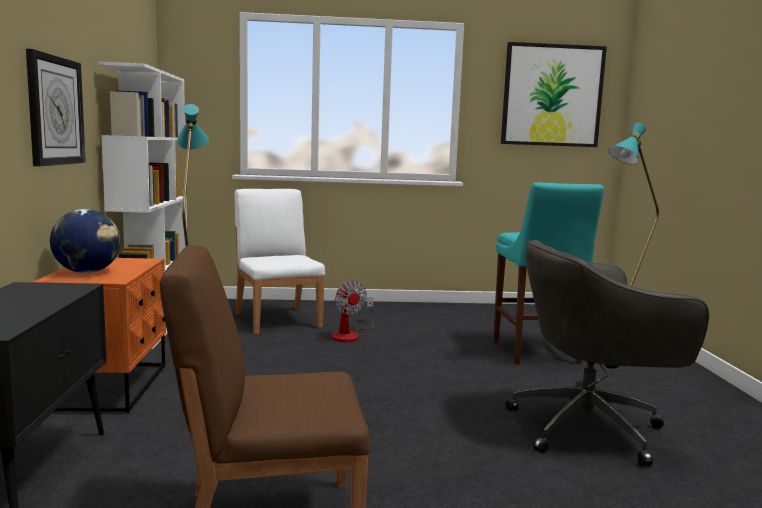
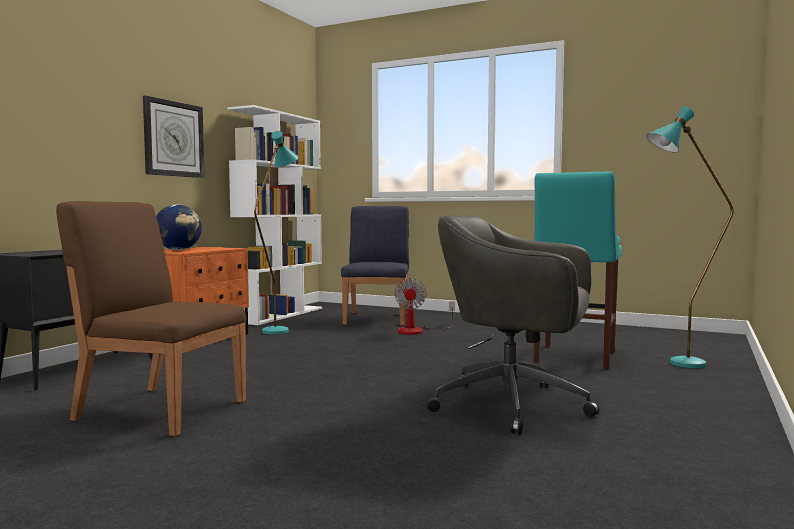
camera: 30 degrees right, 5 degrees down
white chair [235,189,325,334] -> blue chair [341,206,409,325]
picture [501,42,607,147] -> none

